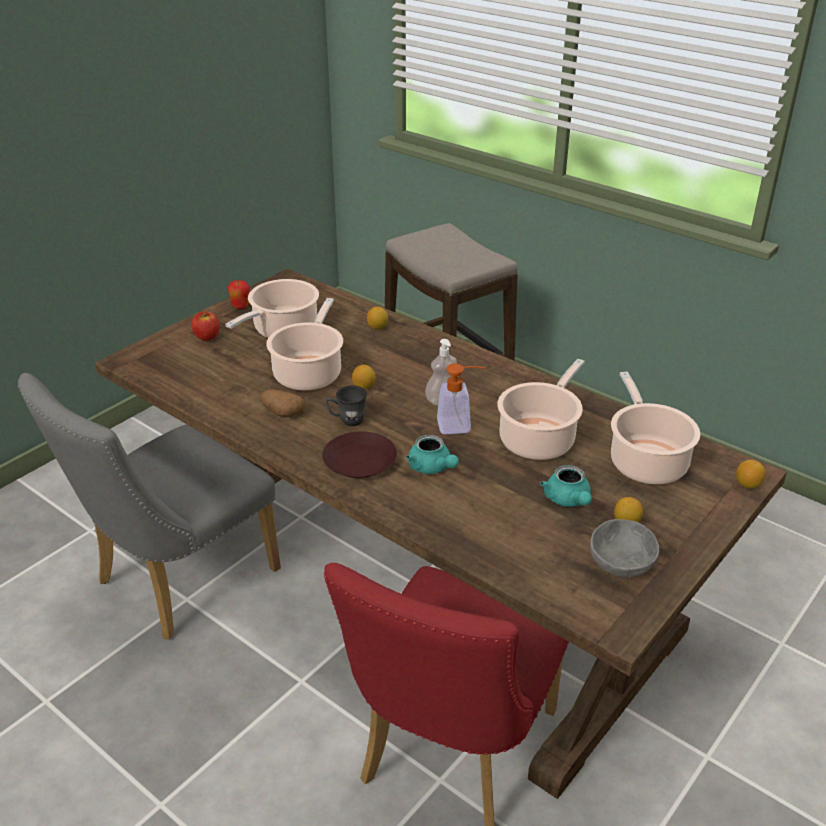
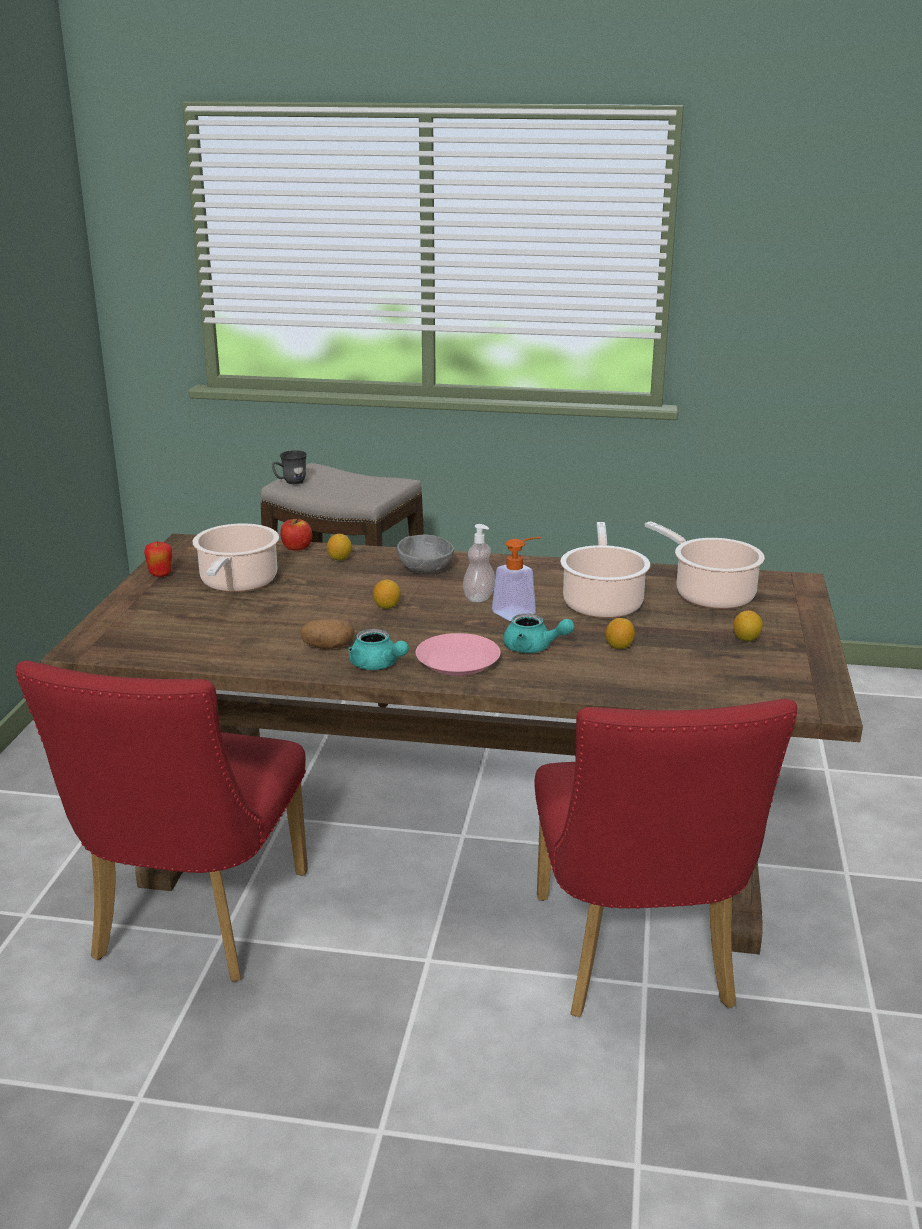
camera: 30 degrees left, 10 degrees down
grey chair [18,373,281,640] -> red chair [16,660,308,982]
apple [192,311,220,341] -> apple moved to [280,518,312,551]
cooking pot [266,298,343,391] -> none
brown plate [322,431,397,478] -> pink plate [416,633,500,676]
grey mug [325,385,367,426] -> grey mug moved to [272,450,307,484]
turquoise teapot [540,465,592,507] -> turquoise teapot moved to [348,629,409,670]
grey bowl [590,519,659,578] -> grey bowl moved to [397,535,454,573]
lemon [736,460,765,489] -> lemon moved to [606,618,635,649]

